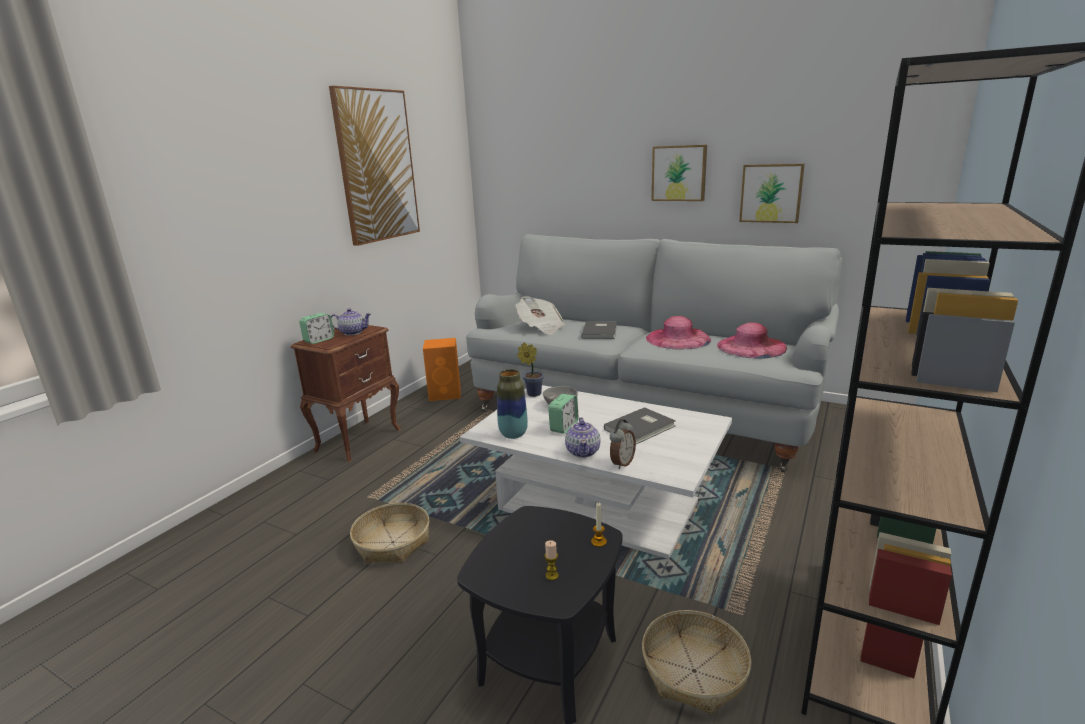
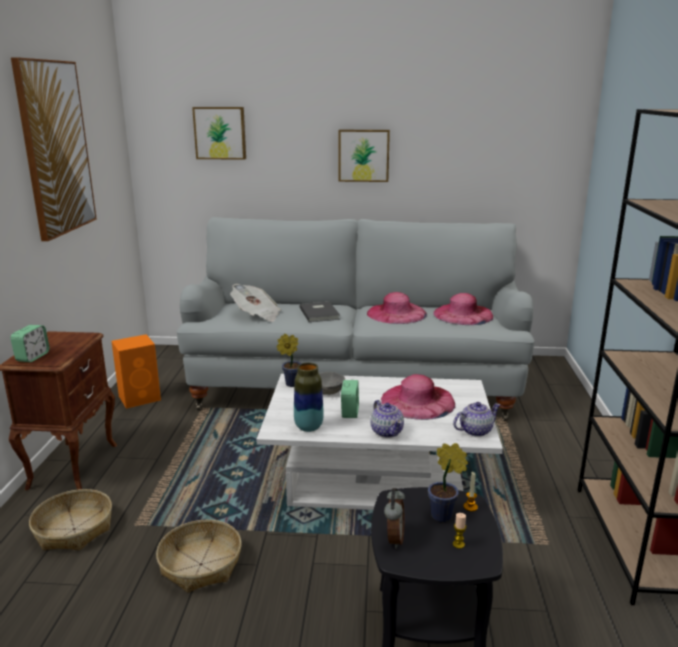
camera: 25 degrees left, 0 degrees up
teapot [331,308,371,335] -> teapot moved to [453,402,501,437]
grey book [604,407,676,444] -> pink hat [381,374,455,420]
alarm clock [610,419,636,469] -> alarm clock moved to [384,488,405,549]
basket [642,610,751,714] -> basket moved to [29,489,112,550]
picture [739,164,805,223] -> picture moved to [192,107,246,160]
none -> potted plant [428,443,468,522]

